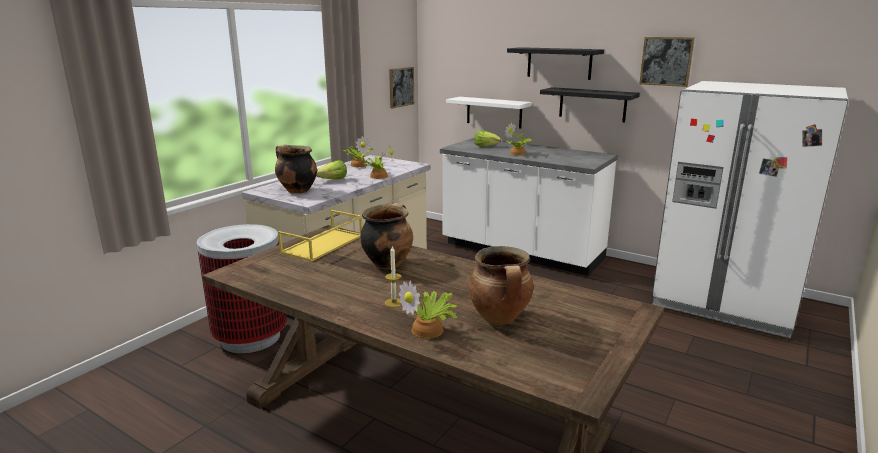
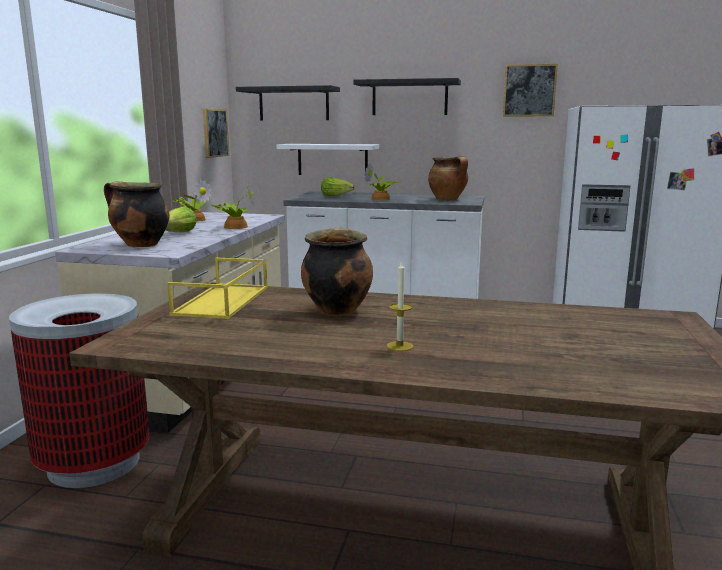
camera: 20 degrees left, 5 degrees down
potted plant [399,281,457,339] -> none
cooking pot [468,246,533,325] -> cooking pot moved to [428,156,468,201]
black shelf [540,87,640,122] -> black shelf moved to [236,85,340,120]

